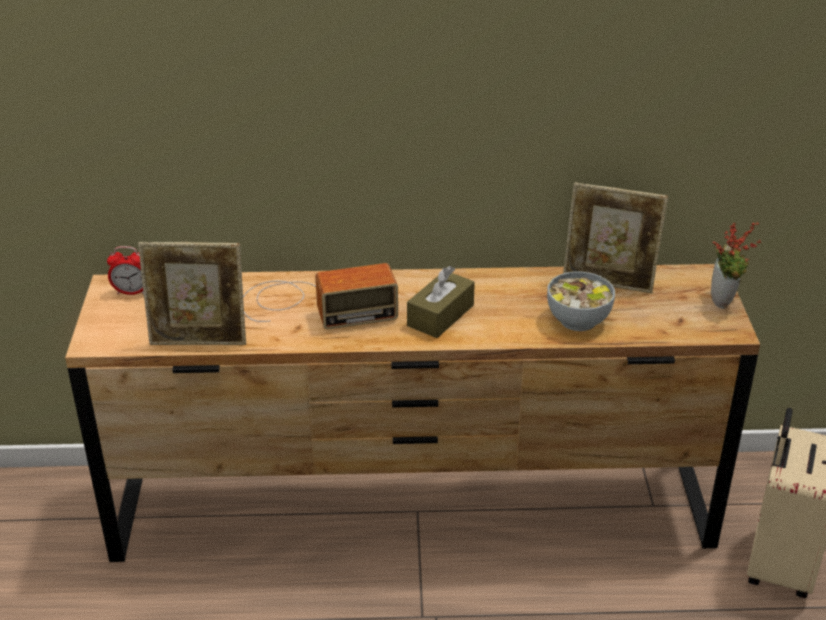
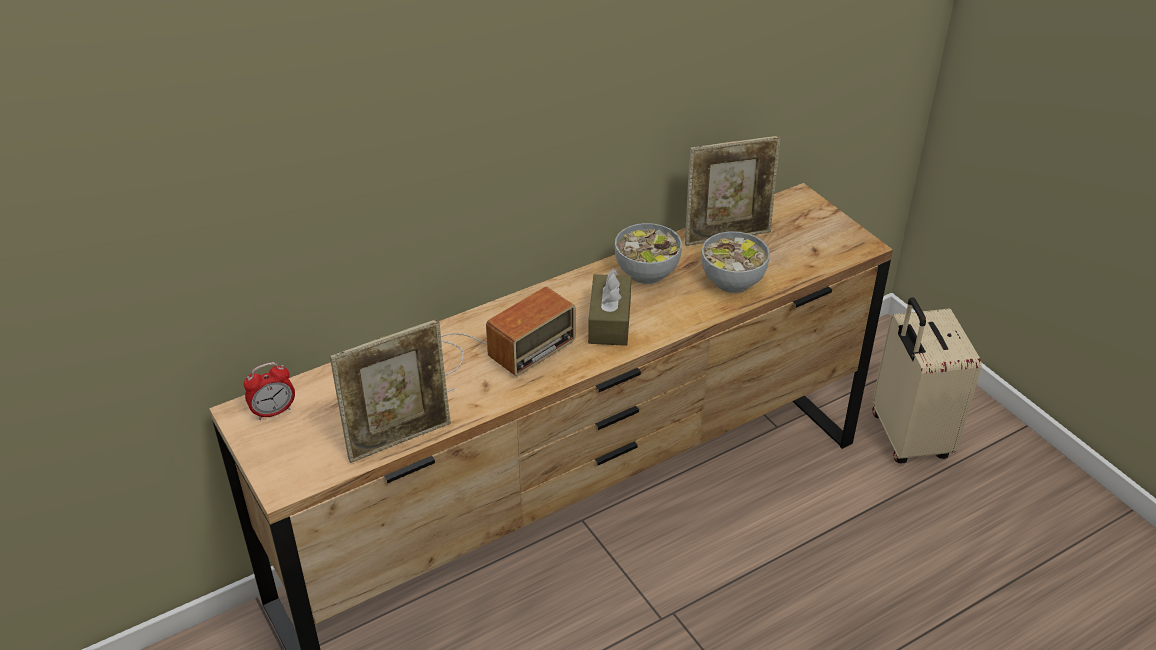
camera: 30 degrees left, 5 degrees up
potted plant [711,222,762,309] -> none
none -> bowl [615,223,682,284]

